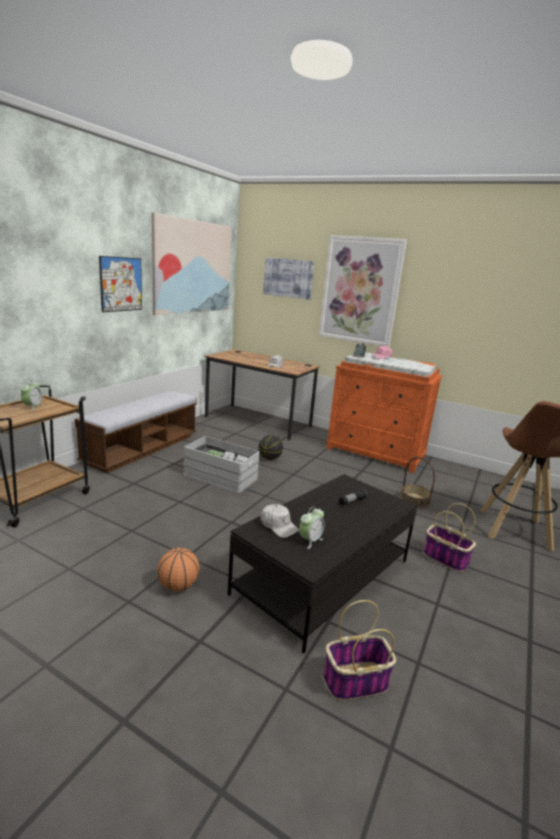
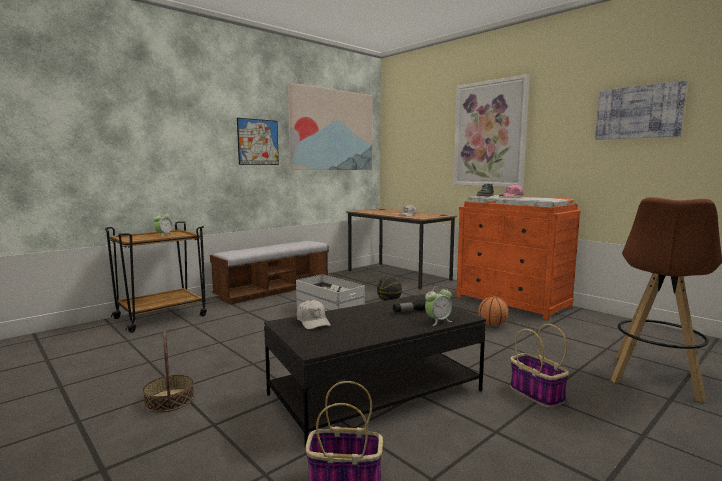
camera: 20 degrees right, 10 degrees down
basketball [157,548,200,591] -> basketball moved to [478,296,509,326]
picture [263,257,314,300] -> picture moved to [595,80,687,140]
alarm clock [299,507,325,549] -> alarm clock moved to [425,286,452,326]
basket [400,457,435,508] -> basket moved to [143,330,194,413]

